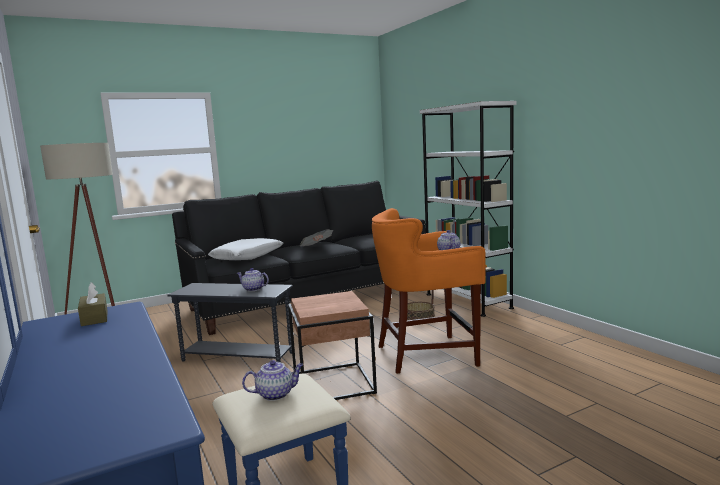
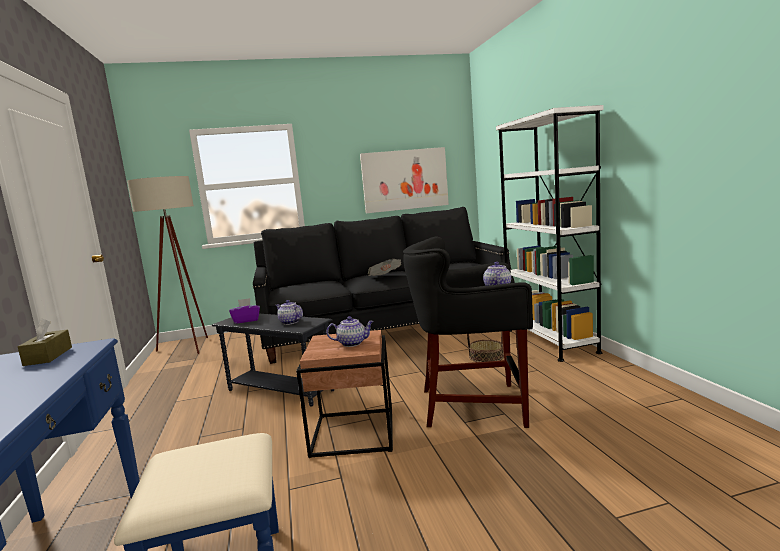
camera: 15 degrees right, 0 degrees up
white pillow [208,238,283,260] -> none
teapot [242,360,304,401] -> teapot moved to [327,316,374,347]
orange stool [372,208,486,374] -> black stool [403,236,533,428]
none -> purple tissue box [229,298,260,324]
none -> picture [360,147,449,213]

